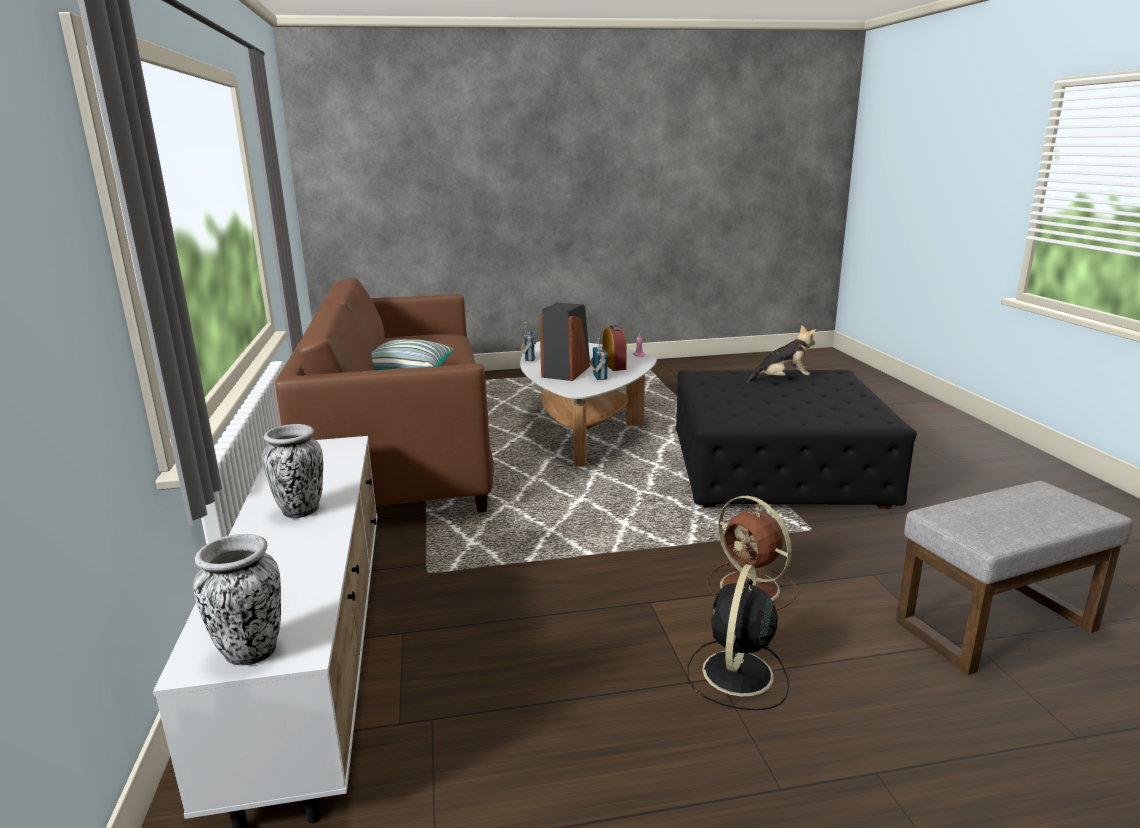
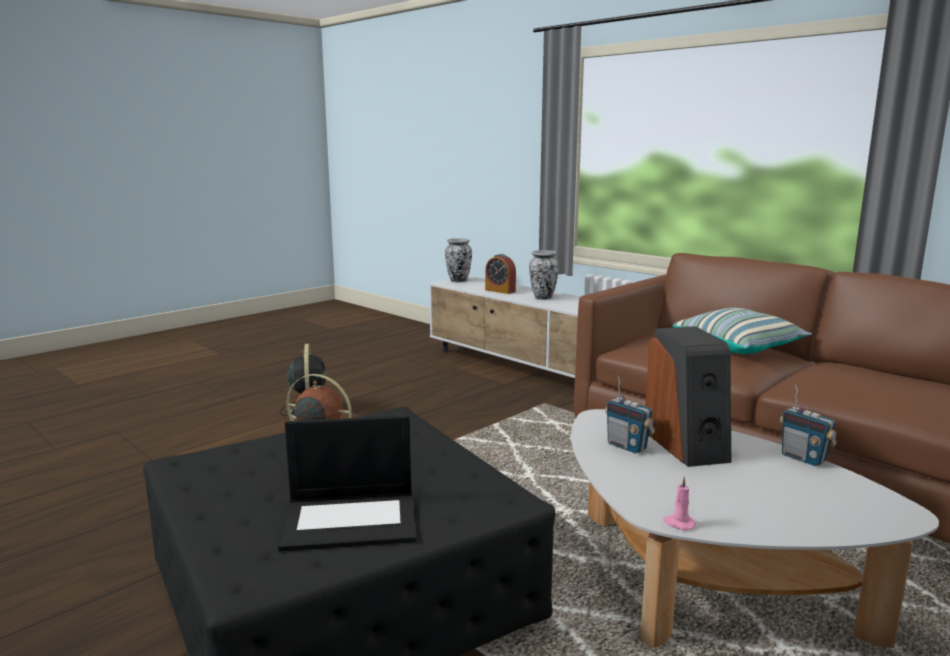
camera: 145 degrees right, 5 degrees down
alarm clock [602,325,627,371] -> alarm clock moved to [485,254,516,294]
plush toy [747,325,816,382] -> laptop [278,415,416,552]
grey ottoman [896,481,1133,675] -> none

